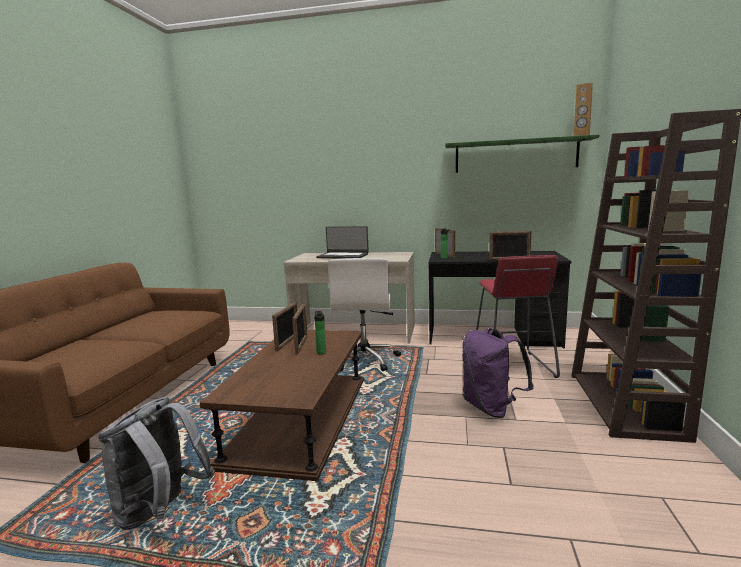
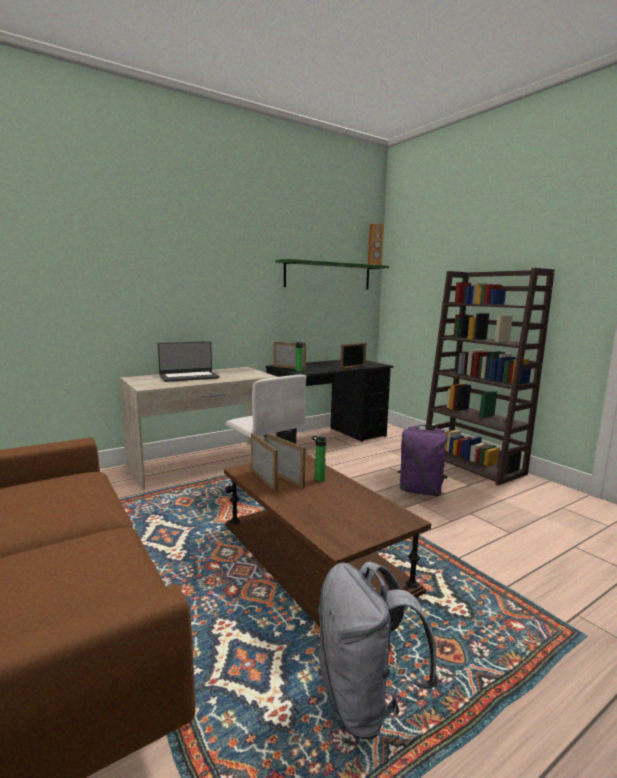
camera: 45 degrees left, 0 degrees up
red stool [476,255,560,378] -> none

